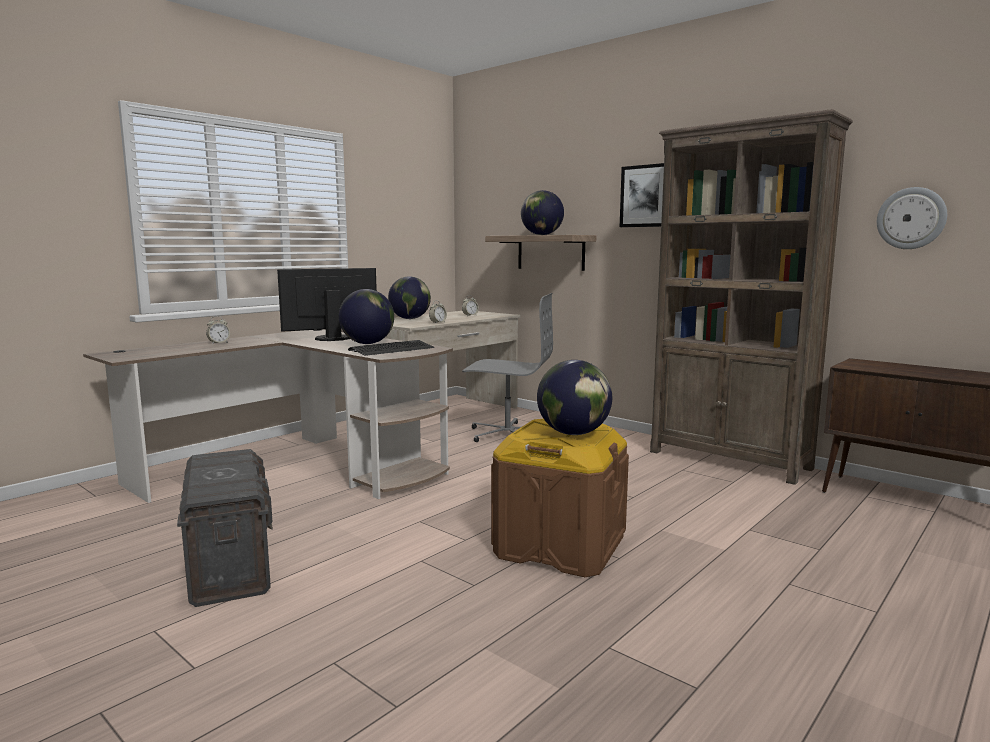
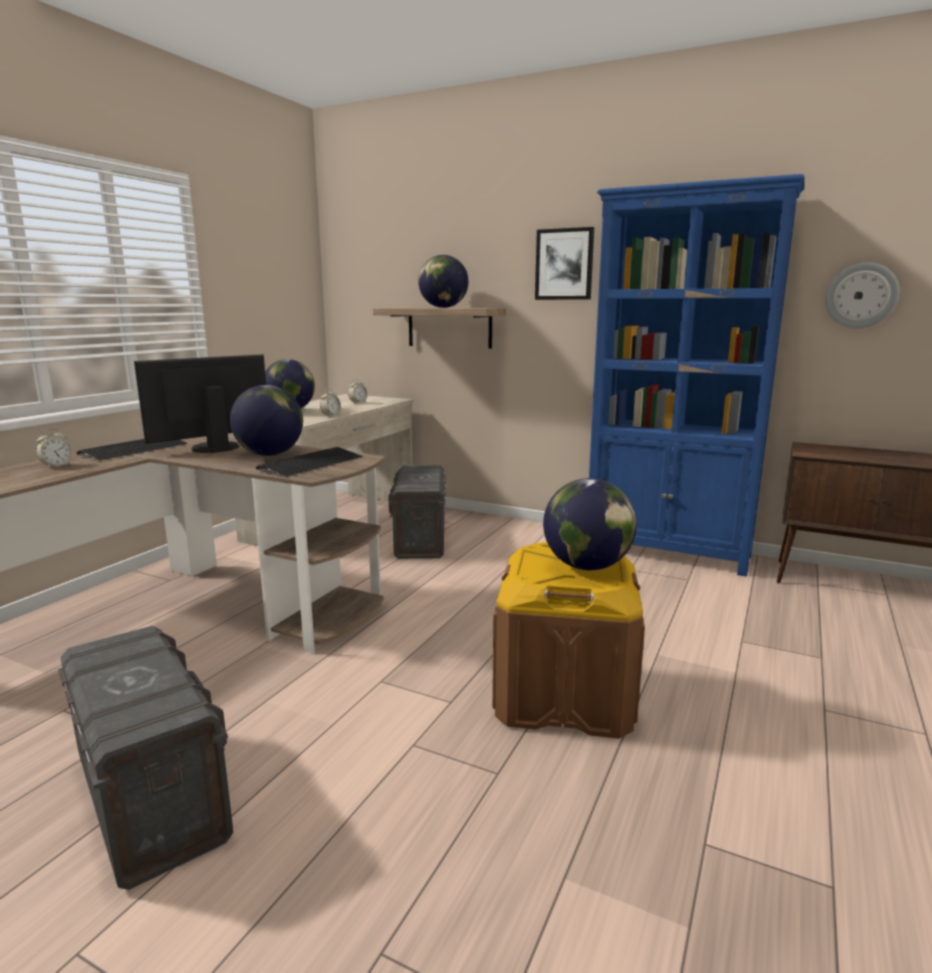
camera: 15 degrees left, 5 degrees up
grey office chair [462,293,553,442] -> grey storage box [388,465,446,559]
brown bookcase [650,109,853,485] -> blue bookcase [589,174,804,577]
none -> keyboard [77,439,187,461]

